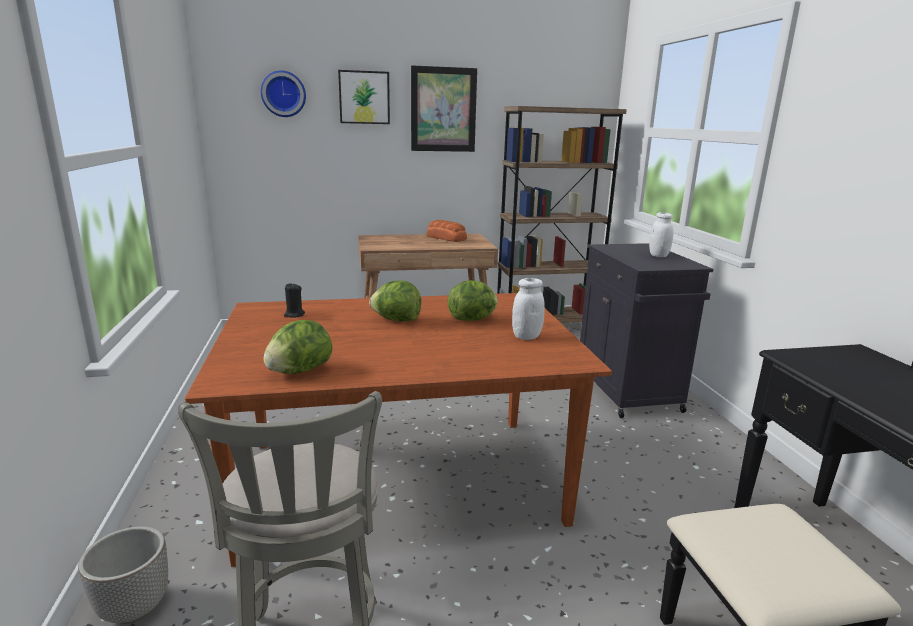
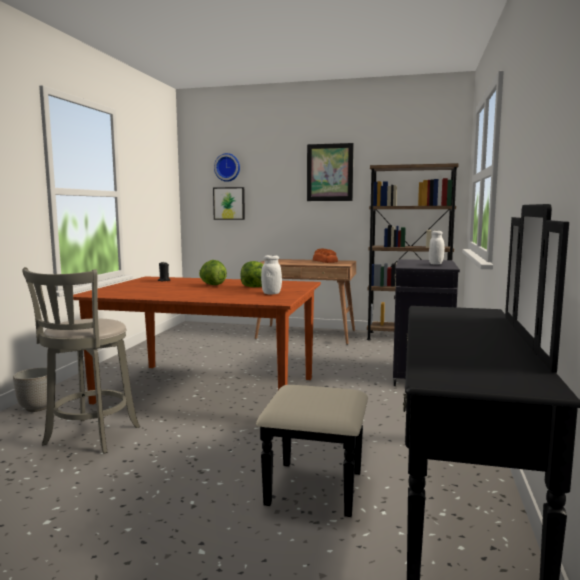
camera: 25 degrees right, 10 degrees down
lettuce [263,320,333,374] -> none
picture [338,70,390,124] -> picture moved to [213,187,245,220]

